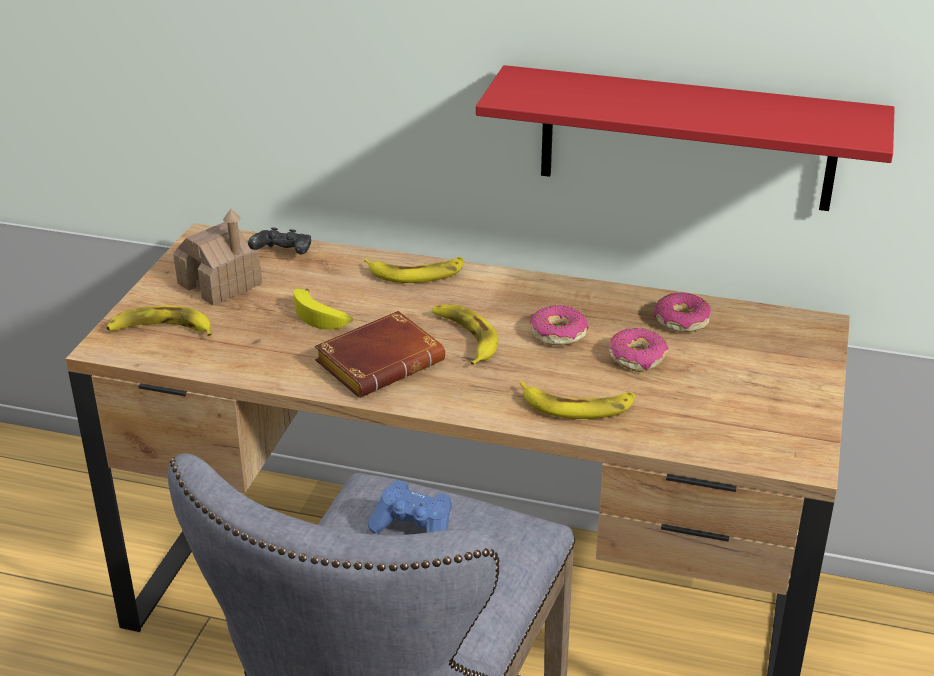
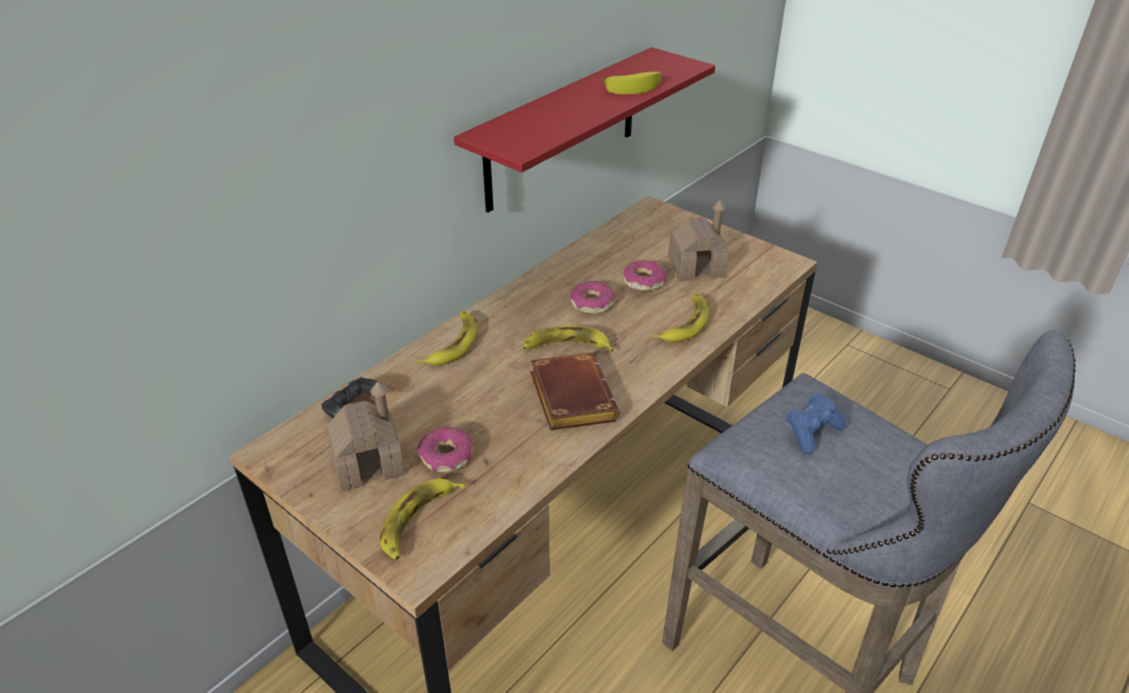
camera: 65 degrees left, 5 degrees up
banana [294,289,353,330] -> banana moved to [602,72,661,94]
donut [654,292,711,332] -> donut moved to [417,427,473,473]
none -> toy house [668,200,729,281]

